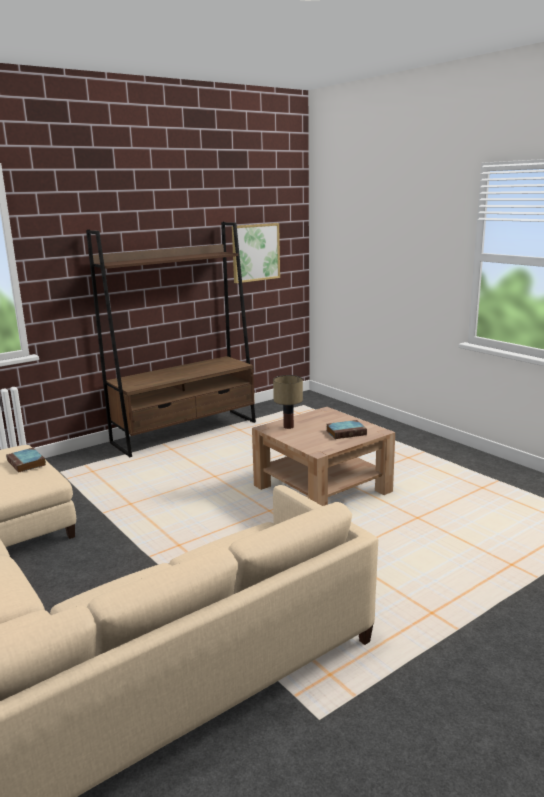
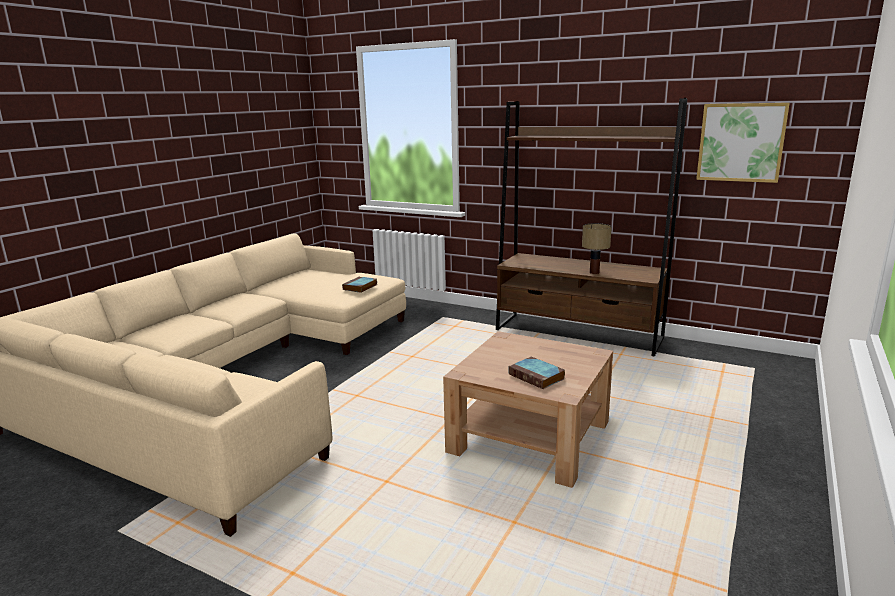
camera: 65 degrees right, 0 degrees up
table lamp [273,375,303,429] -> table lamp moved to [582,223,612,274]

